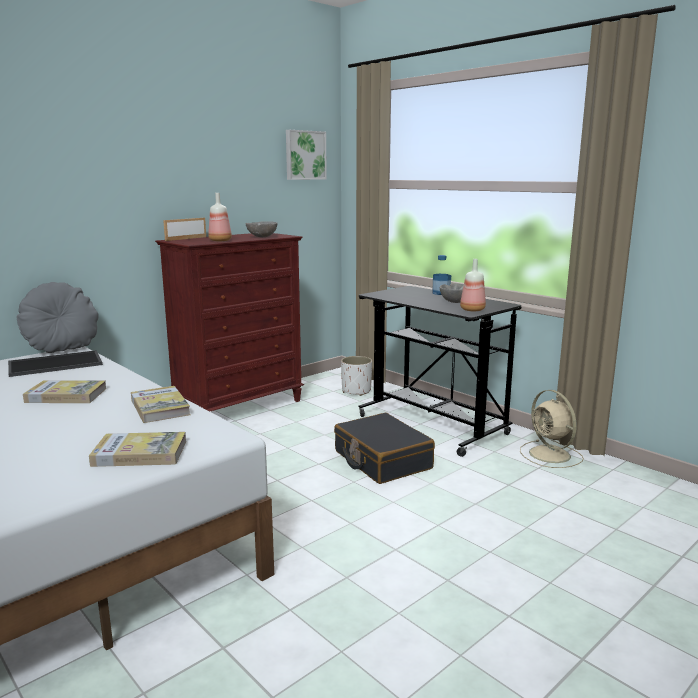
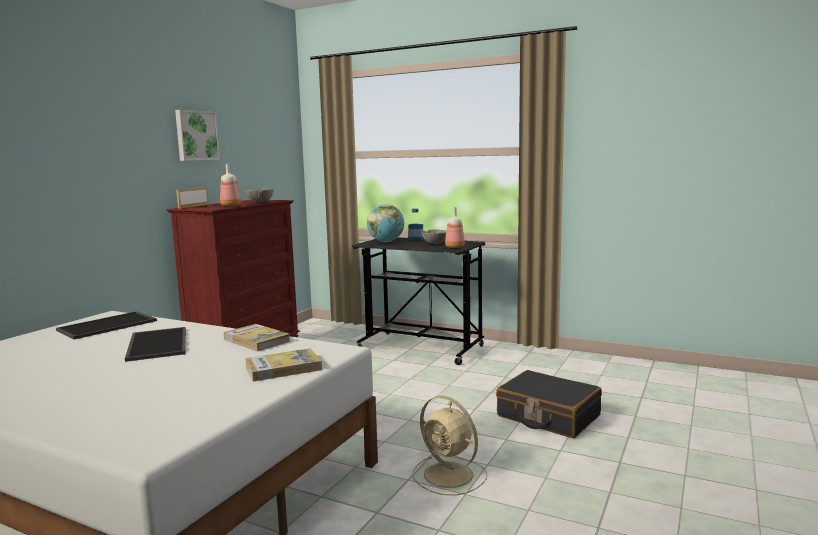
camera: 20 degrees left, 5 degrees down
grey pillow [16,282,99,353] -> none
book [23,380,107,403] -> tray [125,327,186,362]
picture [286,130,327,180] -> picture moved to [175,110,220,161]
black suitcase [334,413,435,484] -> black suitcase moved to [496,370,602,438]
white planter [341,356,372,396] -> none
beige fan [520,390,584,468] -> beige fan moved to [413,396,487,496]
none -> globe [367,204,404,242]

